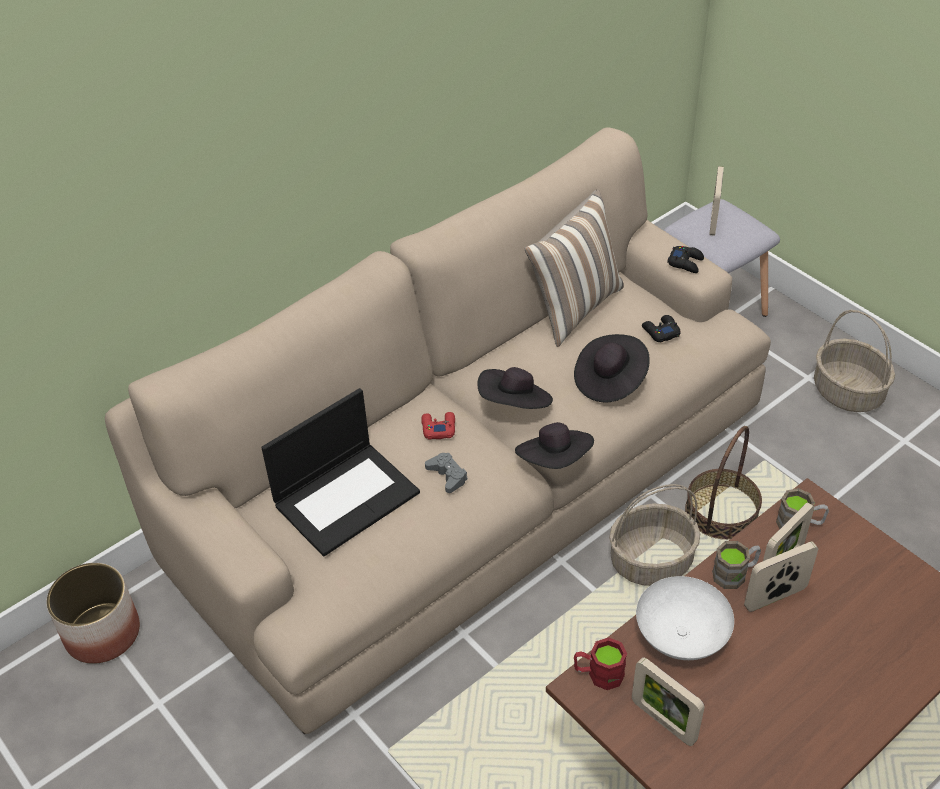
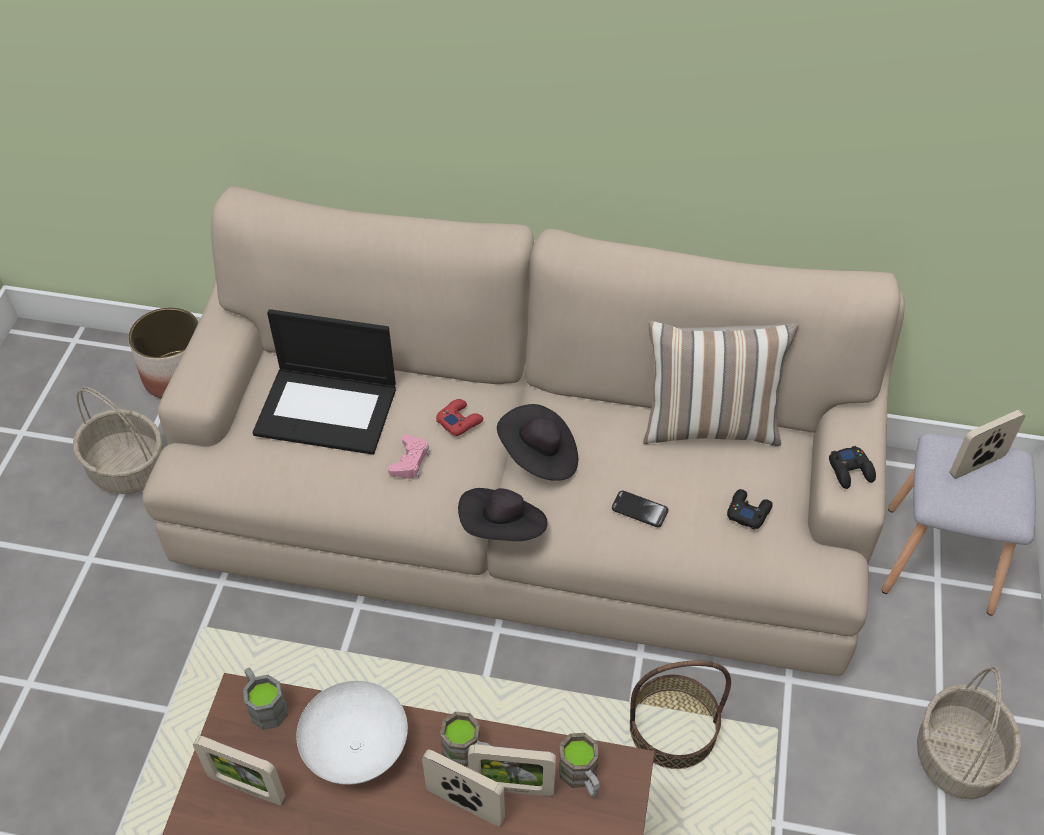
camera: 50 degrees right, 5 degrees up
grey game controller [425,453,468,493] -> pink game controller [388,435,430,479]
black hat [574,334,650,402] -> phone [612,491,668,527]
red mug [574,637,627,690] -> grey mug [243,668,288,730]
basket [609,484,700,586] -> basket moved to [73,387,163,494]
picture frame [632,657,705,746] -> picture frame turned 75 degrees counterclockwise [193,735,286,805]

